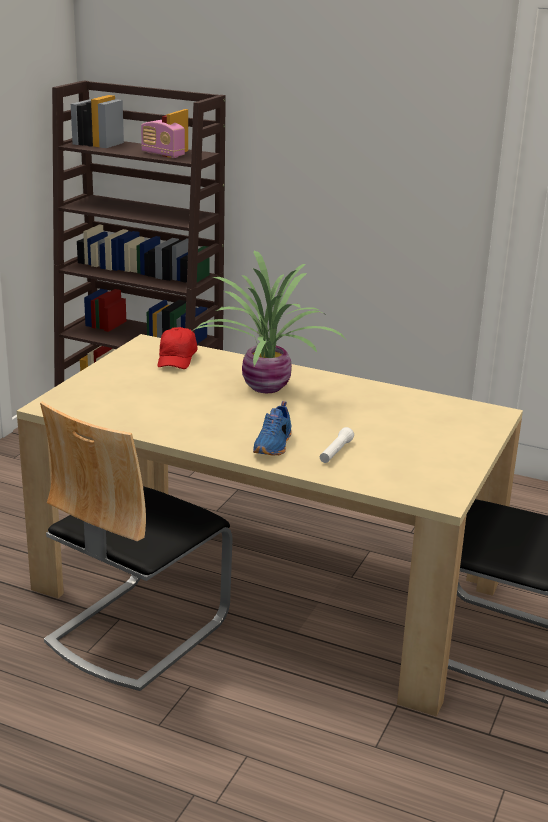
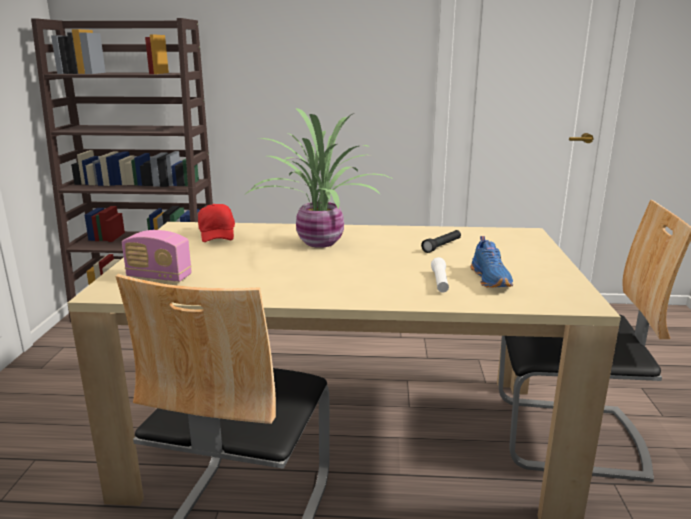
camera: 20 degrees left, 5 degrees down
radio [141,120,185,158] -> radio moved to [122,230,192,282]
blue shoe [253,401,292,456] -> blue shoe moved to [470,236,513,288]
none -> black flashlight [421,230,461,253]

